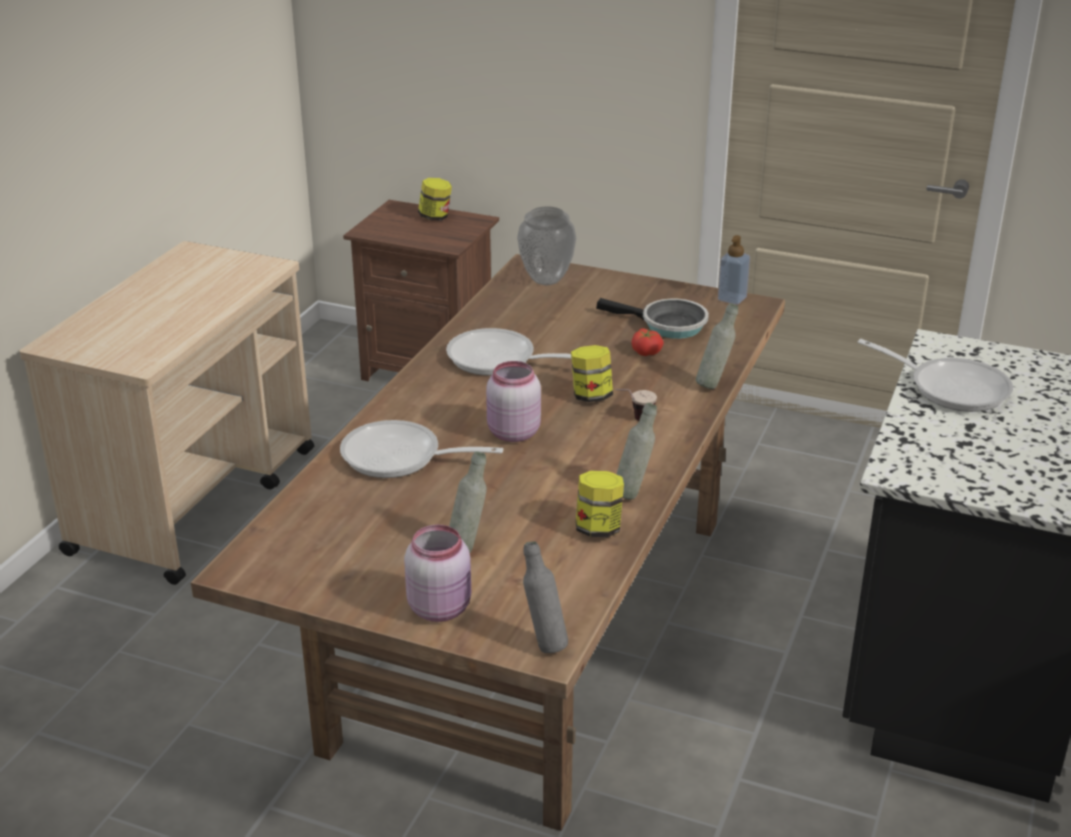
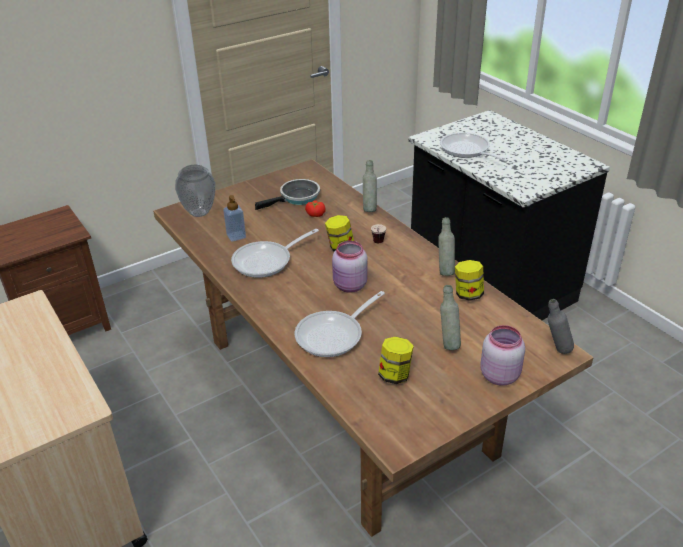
camera: 55 degrees left, 5 degrees up
jar [418,178,452,221] -> jar moved to [378,337,414,384]
soap dispenser [718,235,750,305] -> soap dispenser moved to [223,195,246,242]
frying pan [858,339,1013,412] -> frying pan turned 105 degrees counterclockwise [440,132,508,162]

